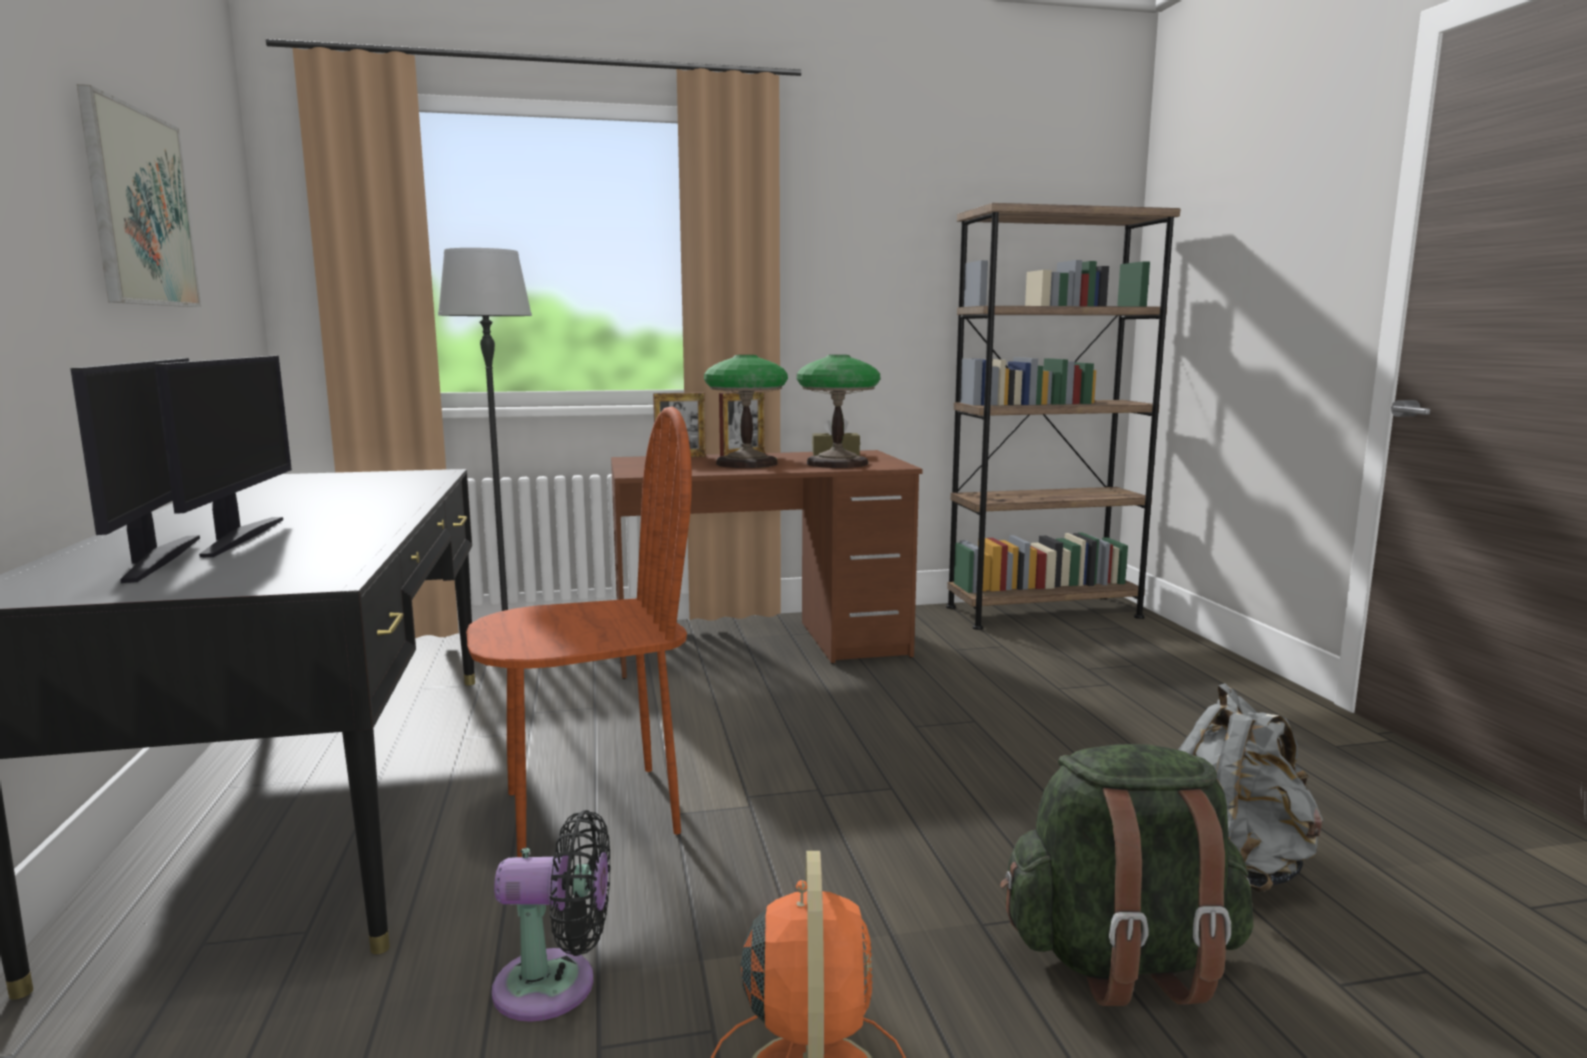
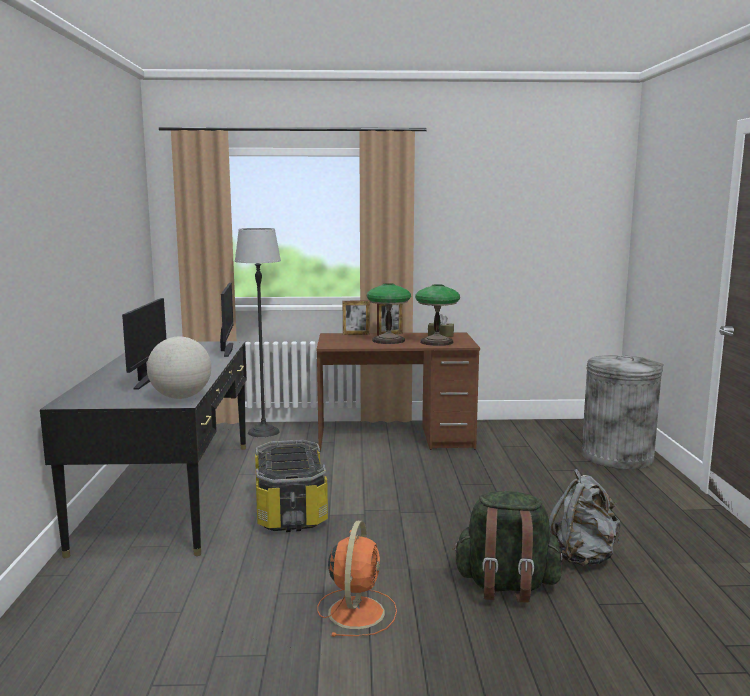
camera: 10 degrees right, 0 degrees up
monitor [70,358,200,583] -> monitor moved to [220,283,233,357]
picture [77,84,201,307] -> none
brown chair [466,407,692,857] -> storage box [255,440,328,532]
black fan [492,810,611,1022] -> none
brown bookcase [946,203,1181,630] -> none
none -> globe [147,337,211,399]
none -> grey trash can [582,355,663,469]

